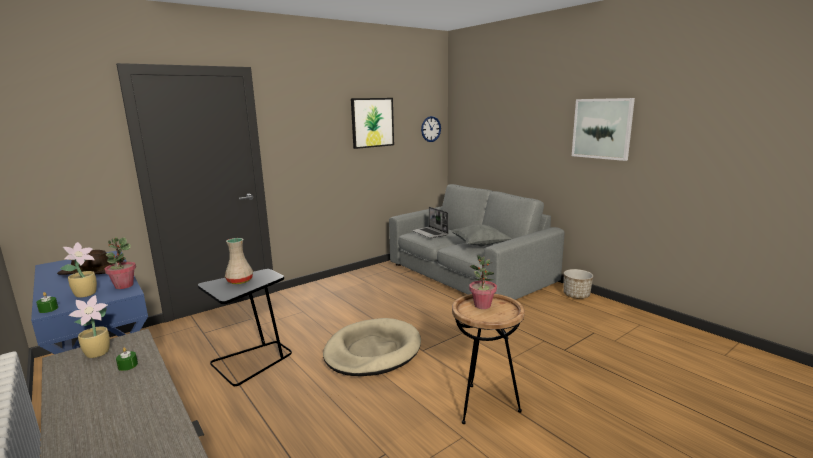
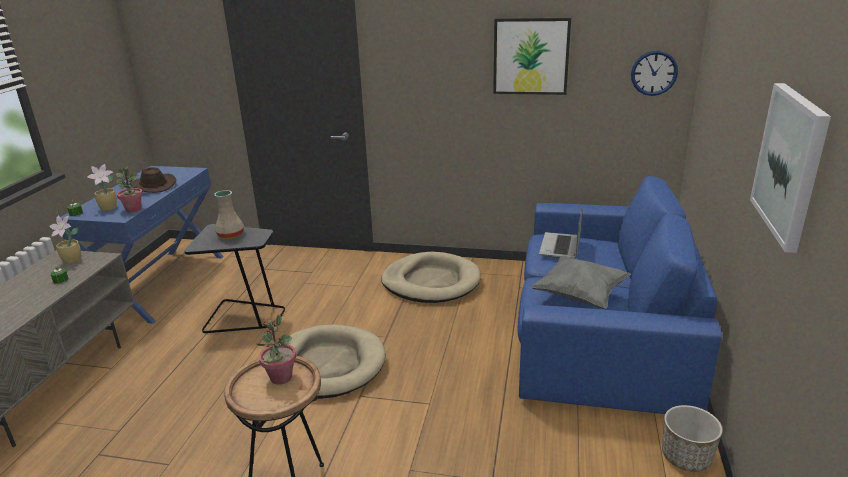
camera: 50 degrees right, 10 degrees up
grey sofa [389,184,565,300] -> blue sofa [518,176,722,414]
none -> beige dog bed [381,252,481,303]

